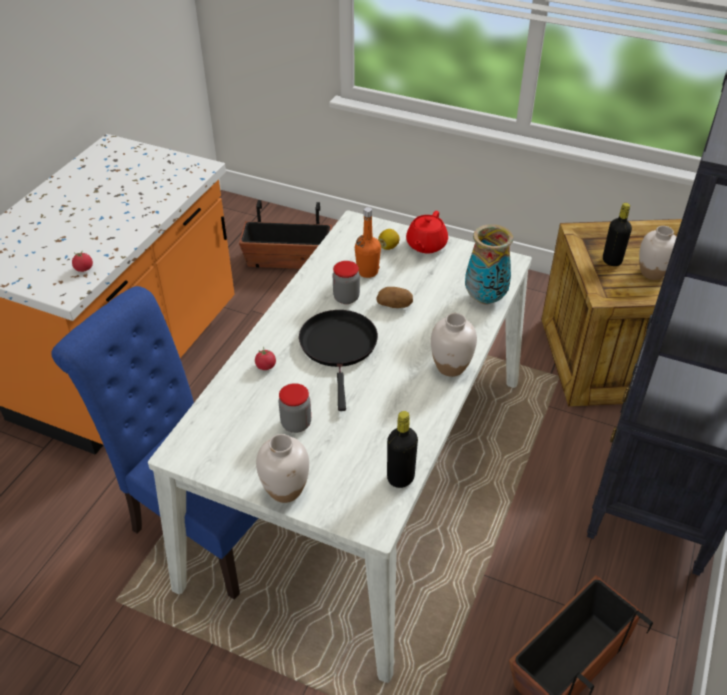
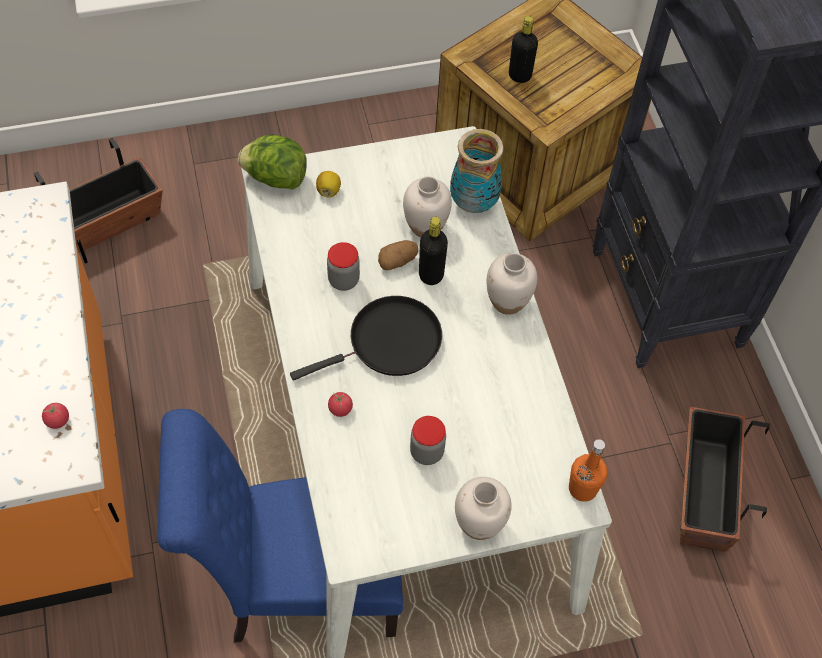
camera: 40 degrees left, 15 degrees up
black frying pan [299,310,378,411] -> black frying pan turned 105 degrees clockwise [290,296,442,381]
orange bottle [355,207,381,278] -> orange bottle moved to [569,439,607,502]
black bottle [387,411,418,488] -> black bottle moved to [419,217,448,285]
red teapot [406,211,448,253] -> none
white vase [639,226,676,280] -> white vase moved to [403,176,452,237]
none -> lettuce [238,134,307,190]

